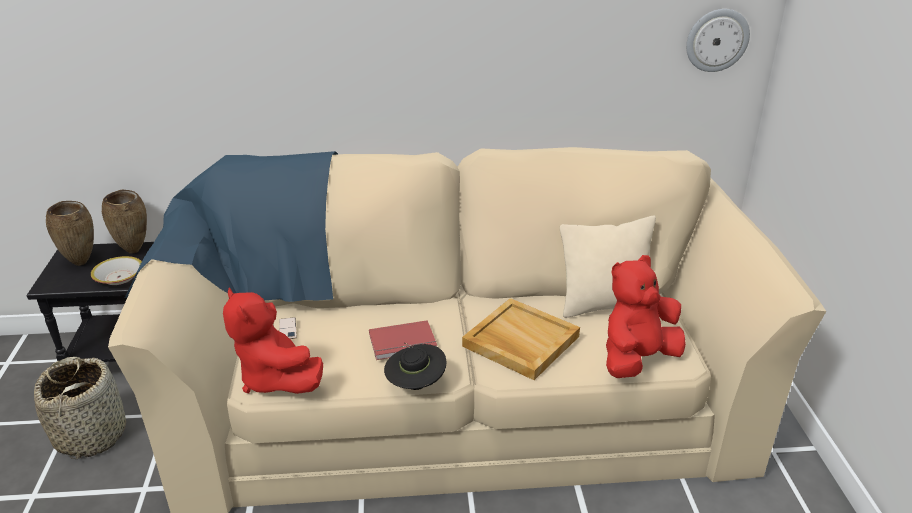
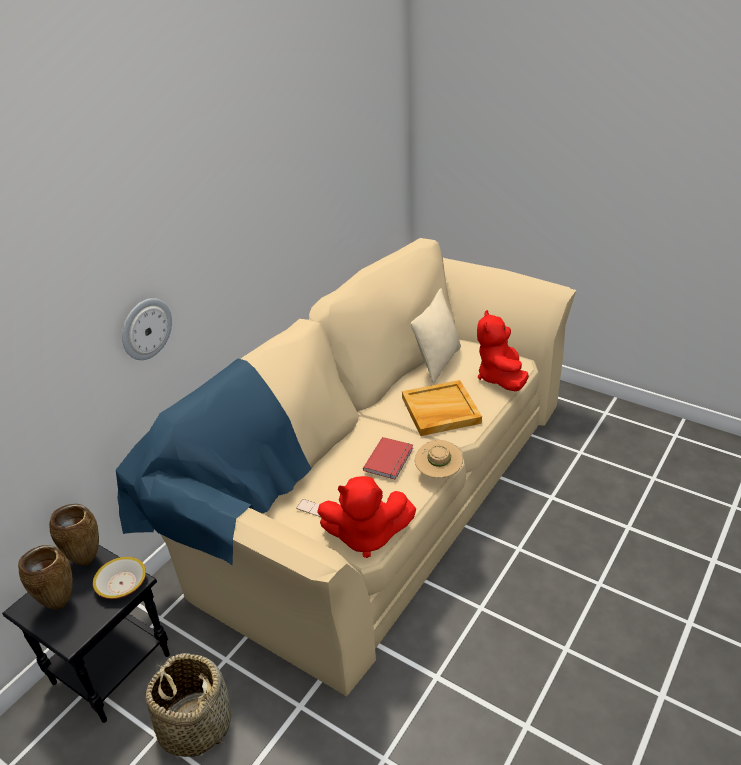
camera: 50 degrees left, 5 degrees up
black hat [384,343,446,390] -> beige hat [415,440,463,478]
wall clock [686,9,750,72] -> wall clock moved to [122,298,172,360]

